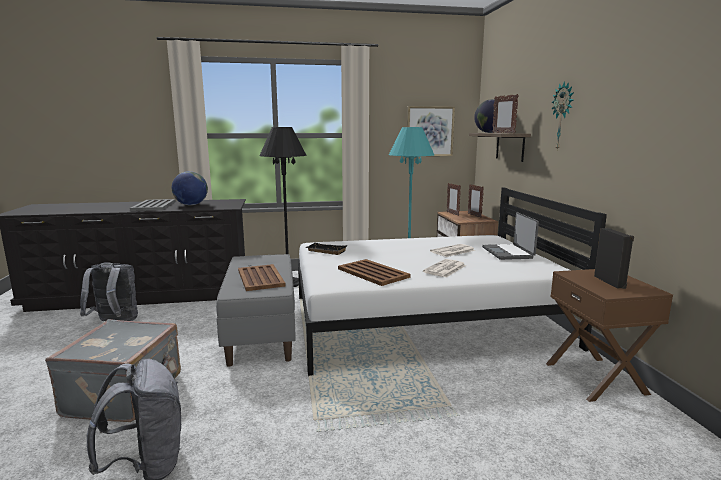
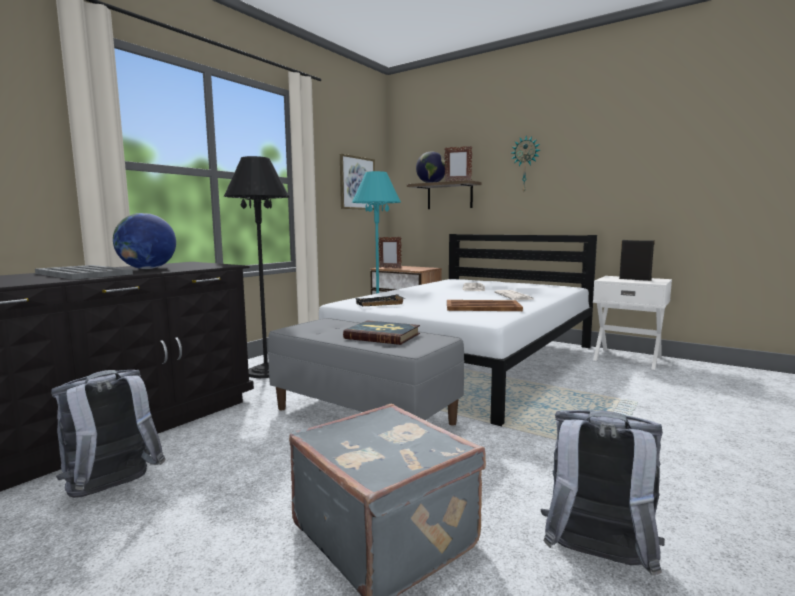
camera: 45 degrees left, 5 degrees down
brown tray [238,264,286,291] -> book [343,320,420,345]
picture frame [468,184,484,218] -> none
laptop [482,212,539,260] -> none
brown nightstand [546,269,673,402] -> white nightstand [593,276,672,370]

